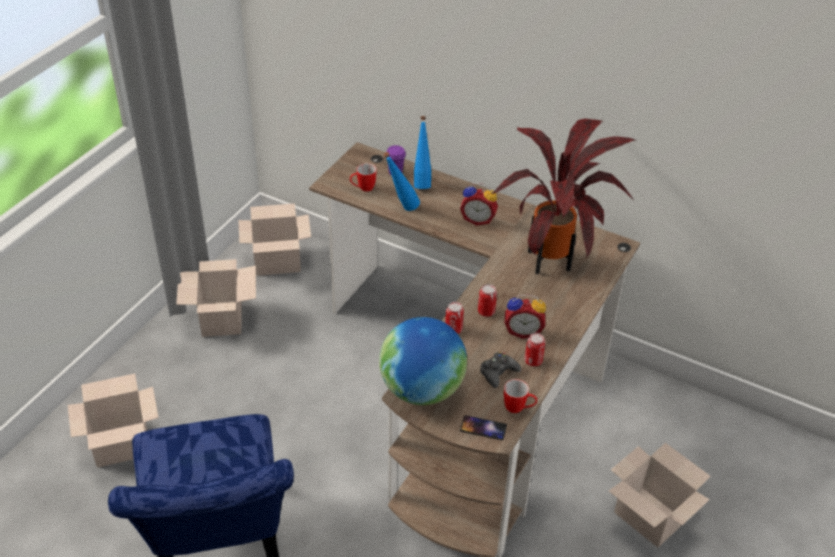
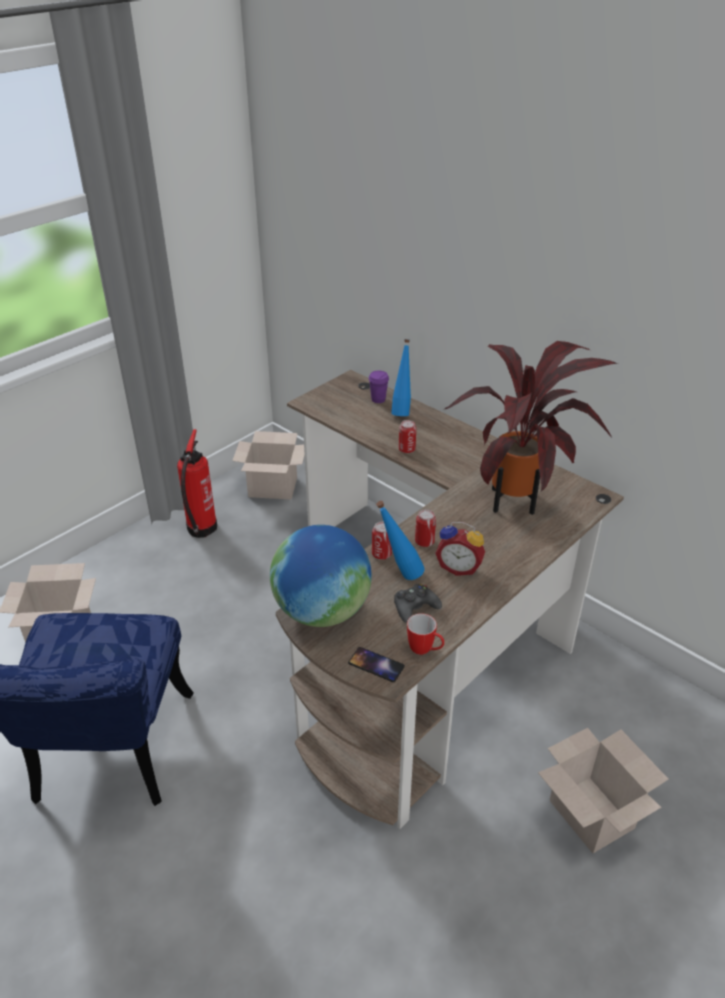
camera: 15 degrees right, 5 degrees down
cardboard box [176,259,256,337] -> fire extinguisher [177,429,217,538]
mug [350,163,377,192] -> none
blue bottle [384,152,420,211] -> blue bottle moved to [376,501,425,580]
alarm clock [460,183,498,226] -> none
can [525,333,545,366] -> can moved to [399,420,416,453]

